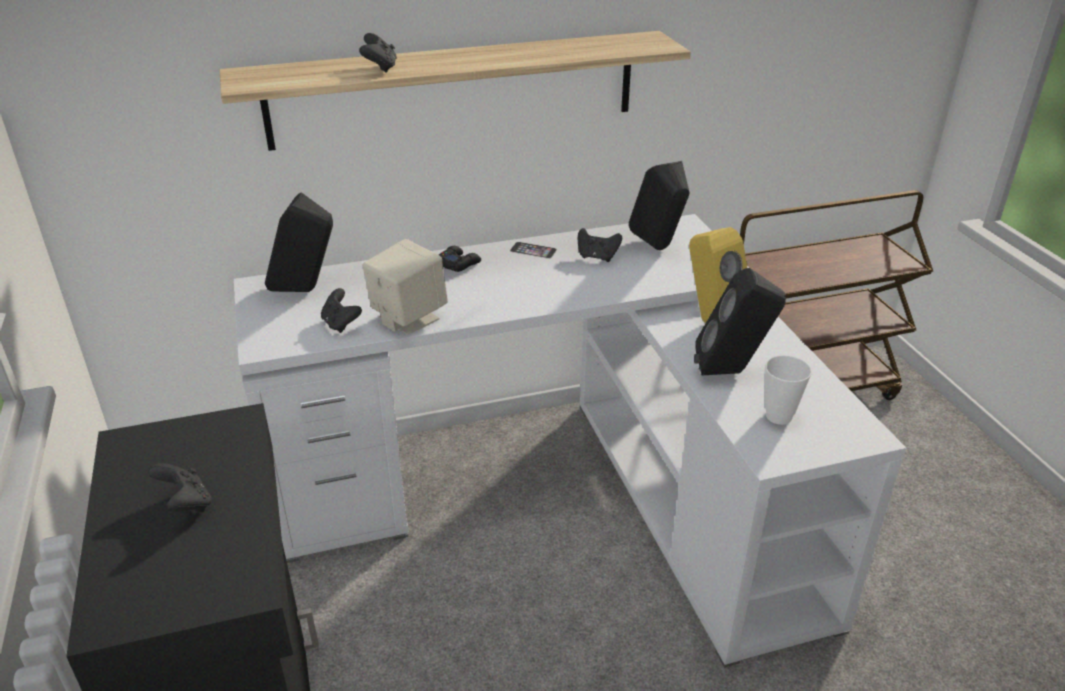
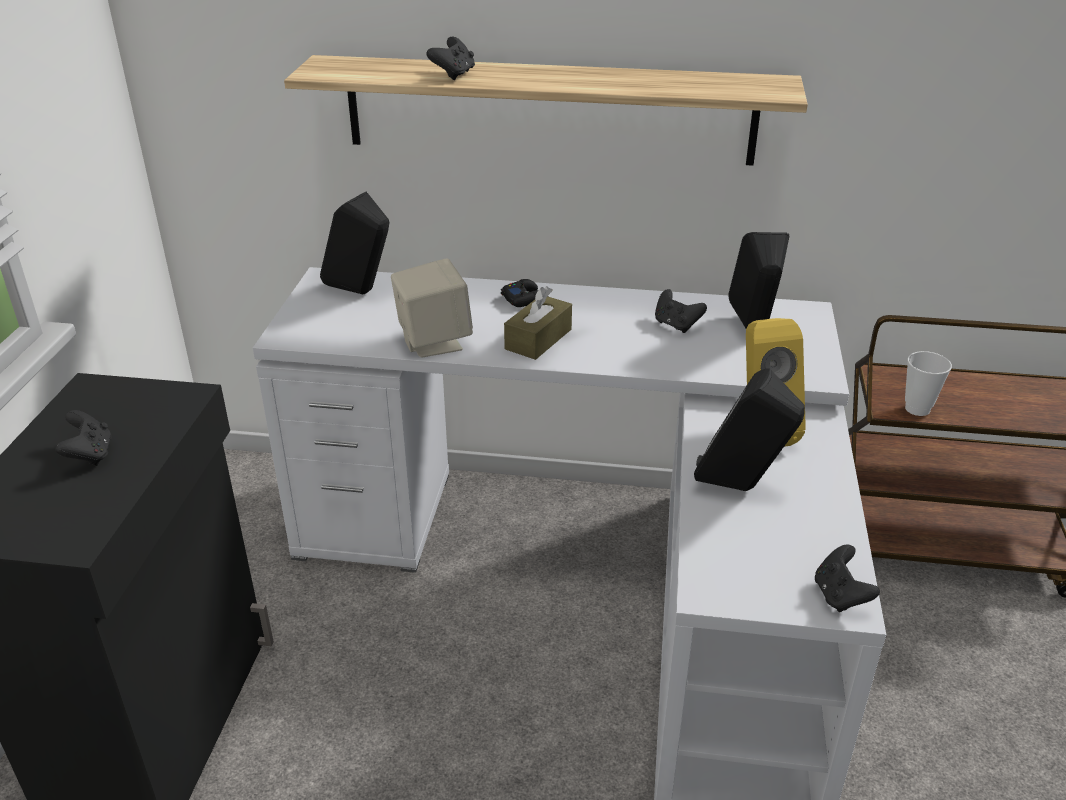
camera: 25 degrees right, 0 degrees up
black game controller [321,288,362,333] -> black game controller moved to [815,545,880,612]
phone [510,242,557,259] -> none
cup [765,355,812,425] -> cup moved to [905,351,952,416]
none -> brown tissue box [504,286,572,360]

